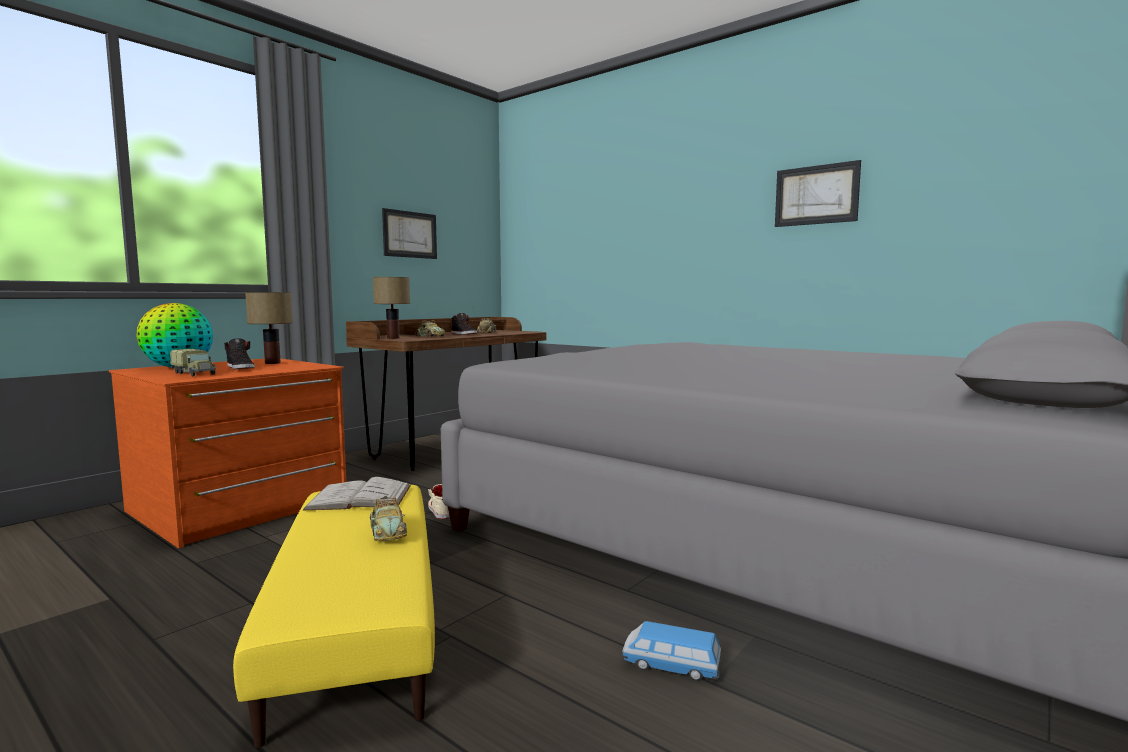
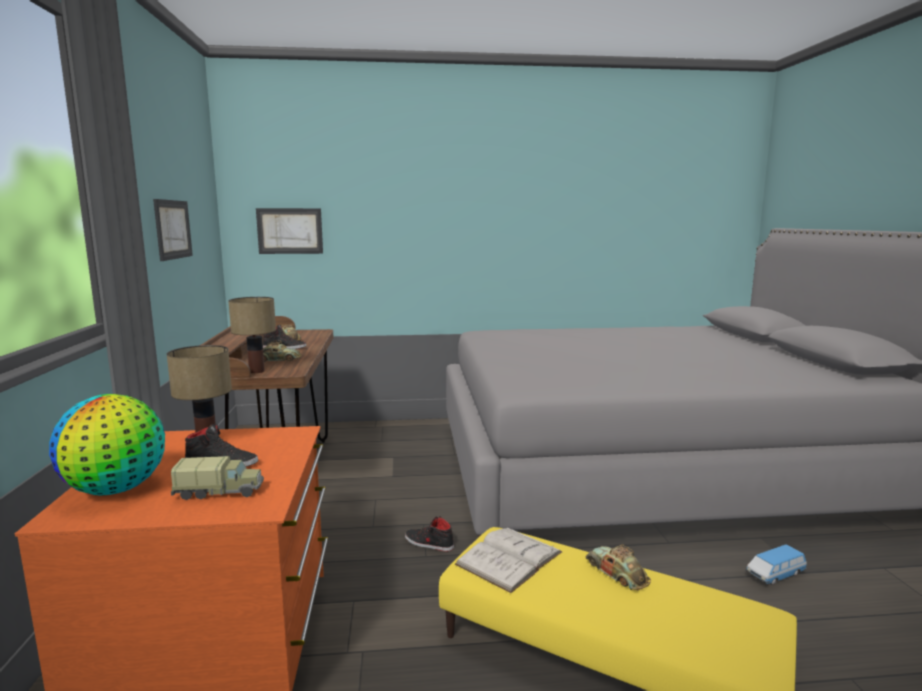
camera: 45 degrees left, 5 degrees up
toy car [370,497,407,541] -> toy car turned 150 degrees counterclockwise [586,545,651,590]
beige shoe [428,484,450,519] -> black shoe [405,516,454,552]
picture [775,160,861,227] -> picture moved to [256,208,323,254]

